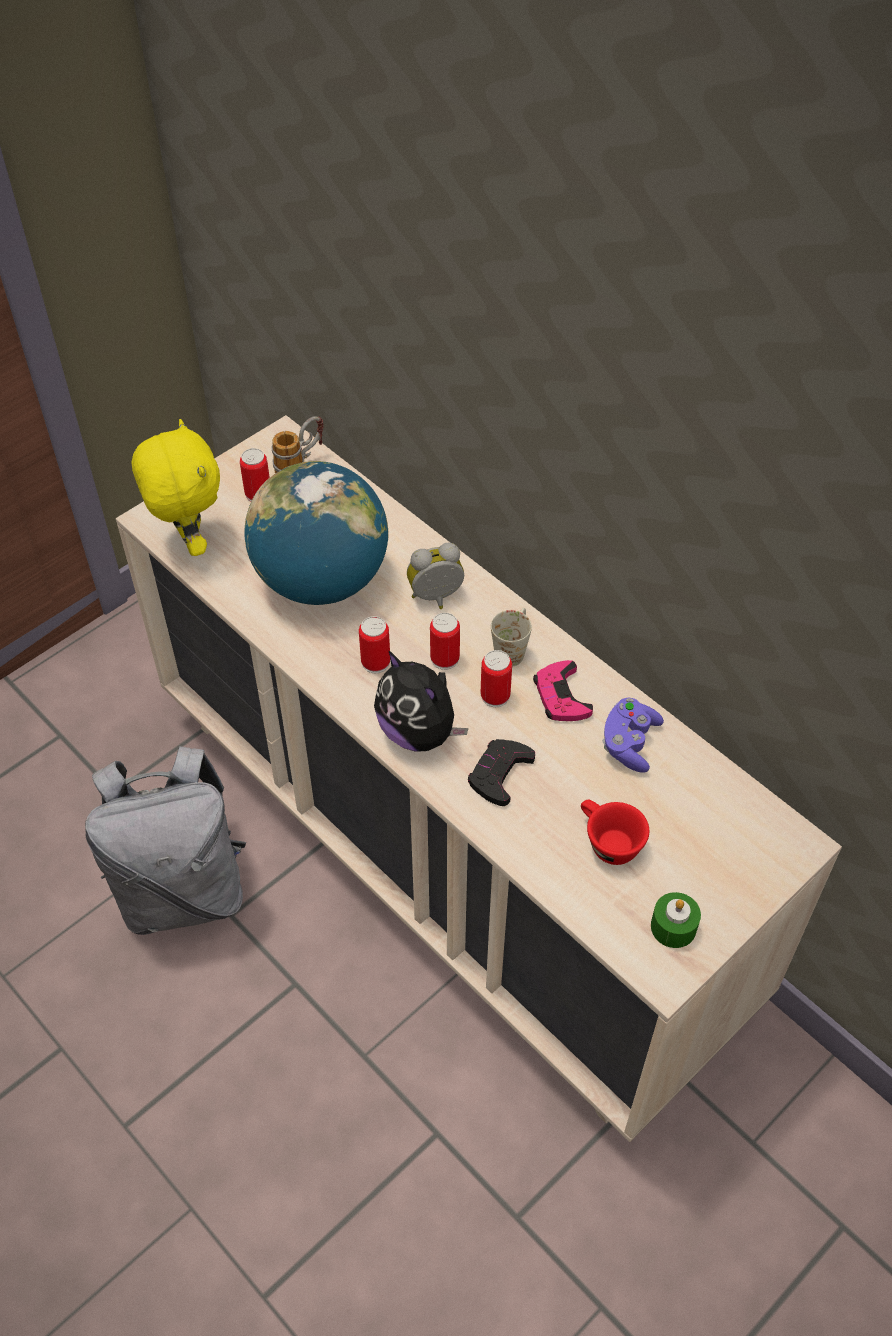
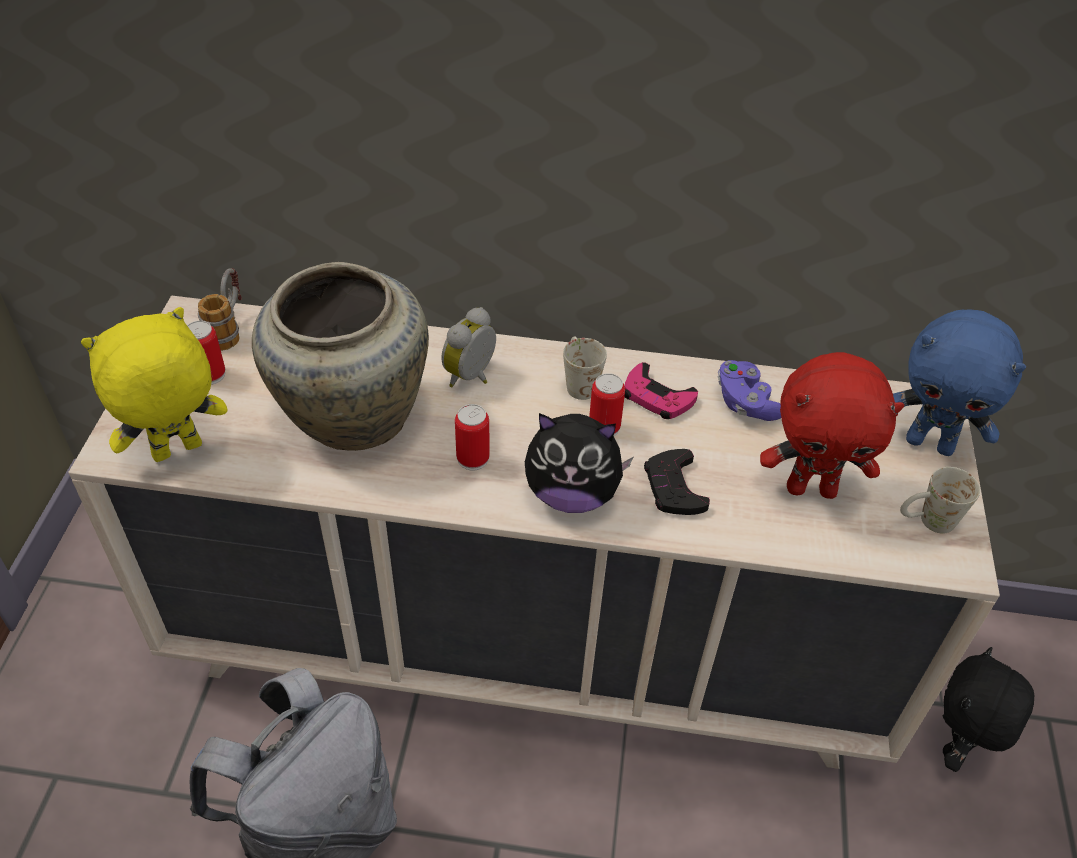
camera: 40 degrees left, 5 degrees down
yellow plush toy [131,419,220,556] -> yellow plush toy turned 60 degrees counterclockwise [81,307,227,462]
globe [244,461,389,605] -> beige vase [252,262,429,451]
can [430,613,460,670] -> none
red cup [581,800,649,865] -> red plush toy [760,352,904,499]
green candle [651,892,701,948] -> white mug [900,467,980,534]
none -> blue plush toy [893,309,1026,456]
none -> black plush toy [943,647,1034,772]

